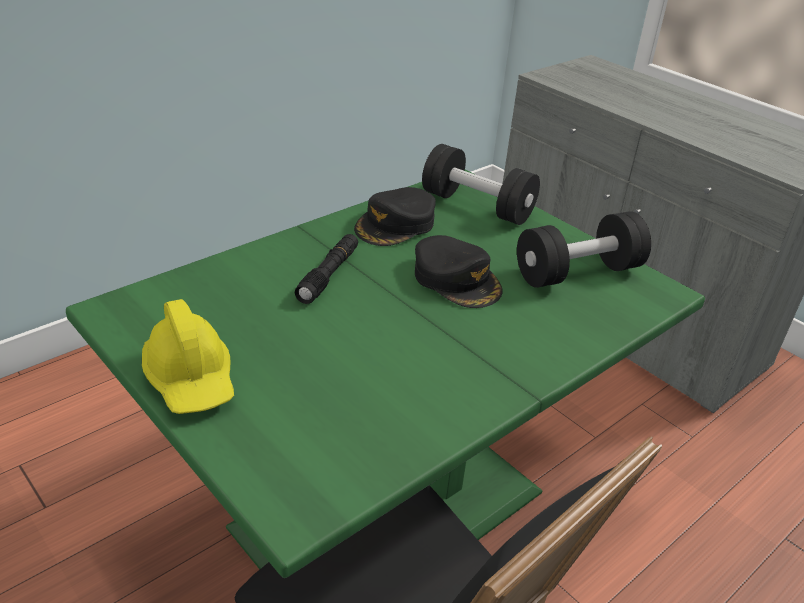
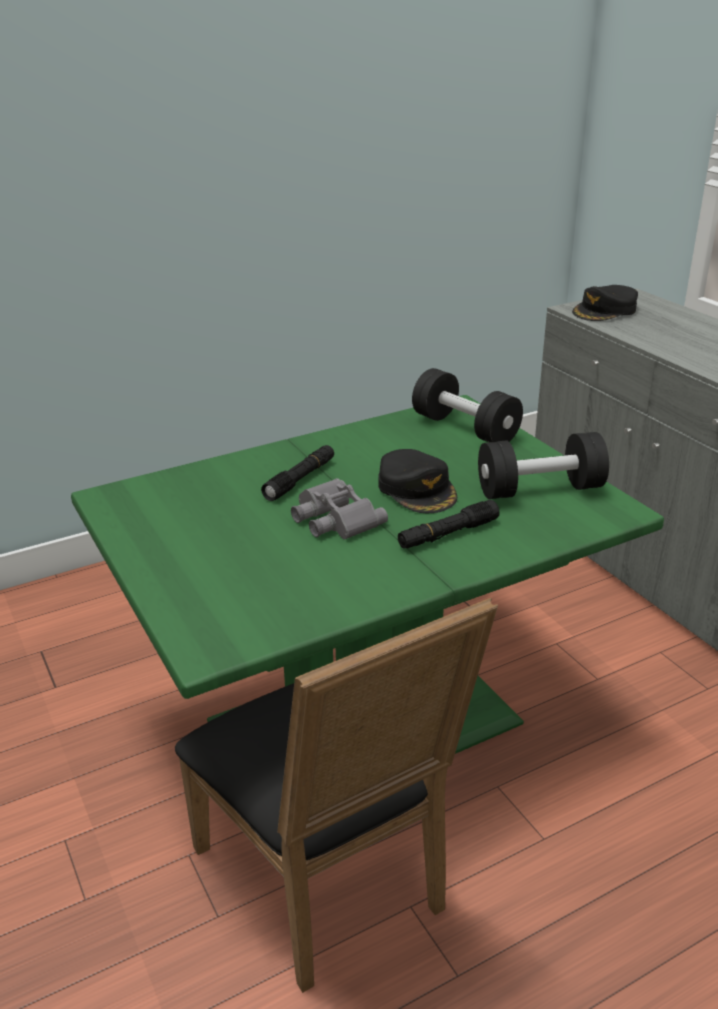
camera: 15 degrees right, 5 degrees down
yellow hard hat [142,299,234,414] -> none
black cap [354,187,436,246] -> black cap moved to [572,285,638,321]
none -> grey binoculars [291,478,388,540]
none -> black flashlight [398,500,499,549]

